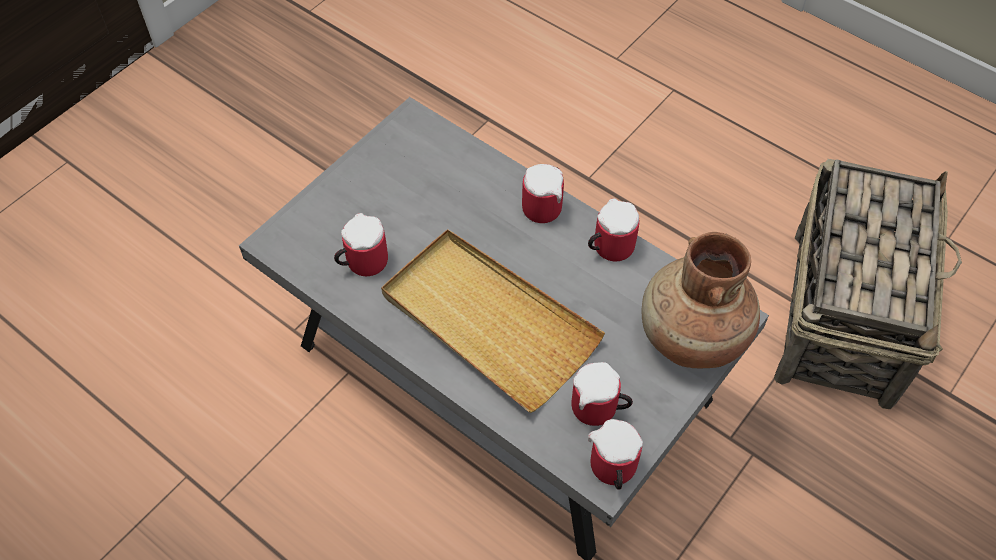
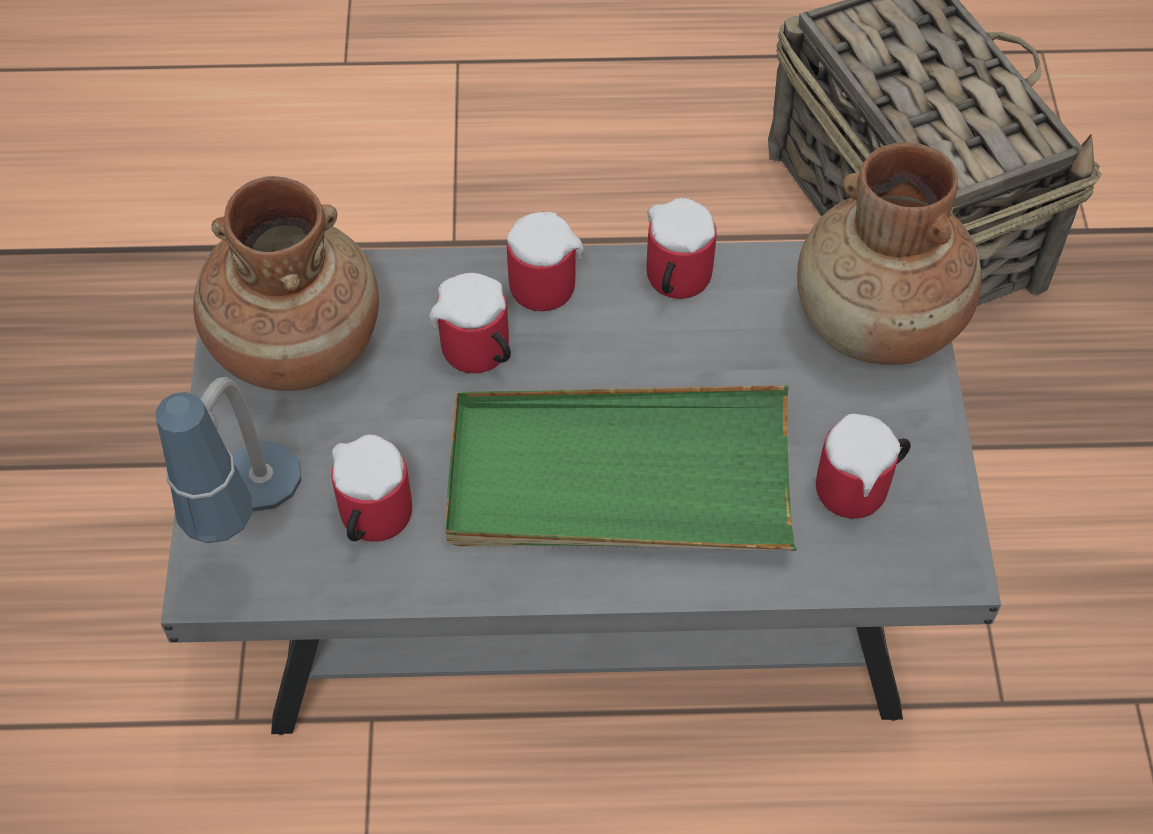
camera: 40 degrees left, 0 degrees up
beige tray [381,229,605,413] -> green tray [445,385,797,551]
mug [588,419,643,490] -> mug moved to [429,273,511,373]
none -> table lamp [156,377,301,543]
none -> brown vase [193,176,379,391]

